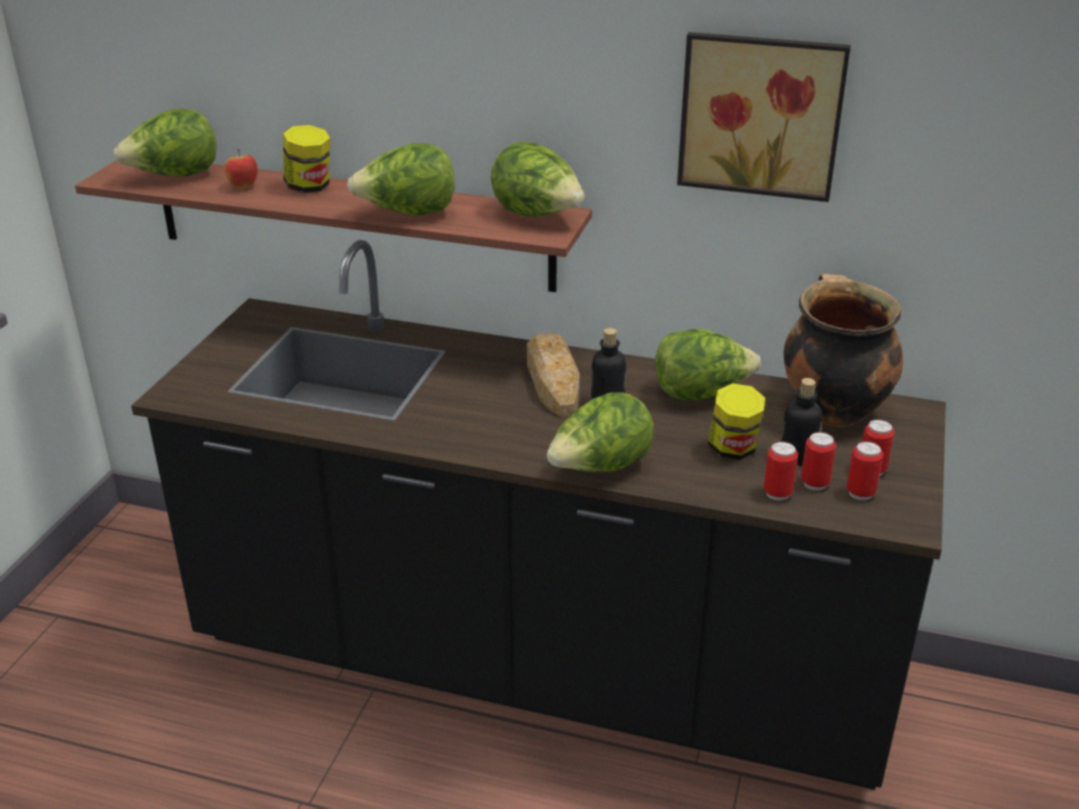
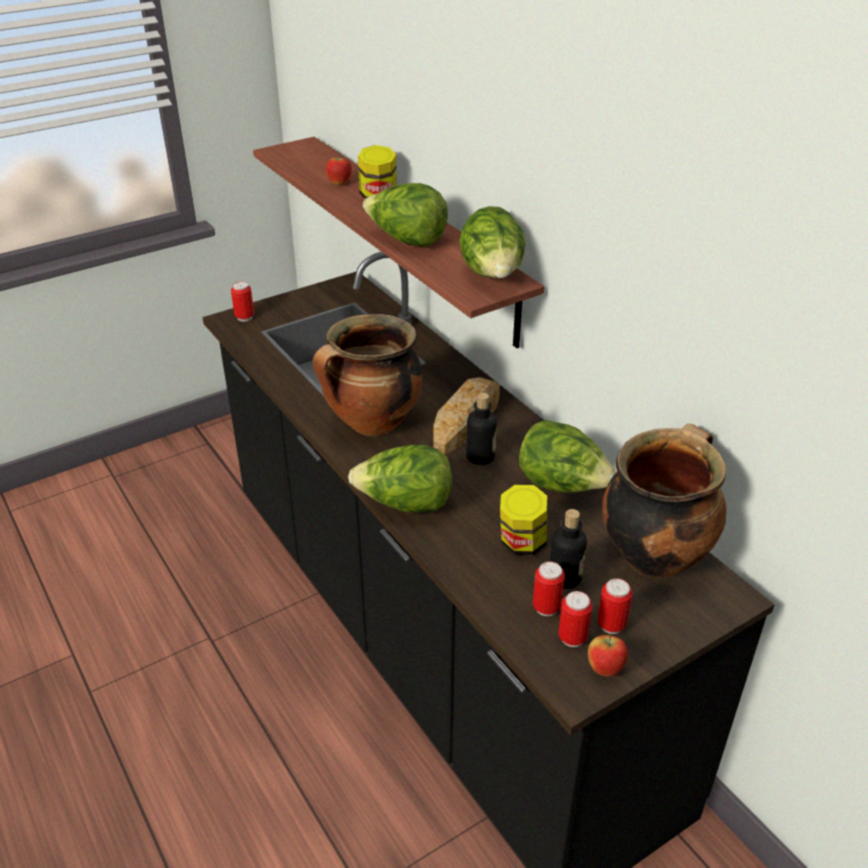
camera: 40 degrees right, 5 degrees up
lettuce [114,109,216,177] -> none
picture [677,32,851,202] -> none
can [763,441,798,501] -> can moved to [231,281,254,322]
none -> cooking pot [313,314,423,436]
none -> apple [588,634,628,676]

